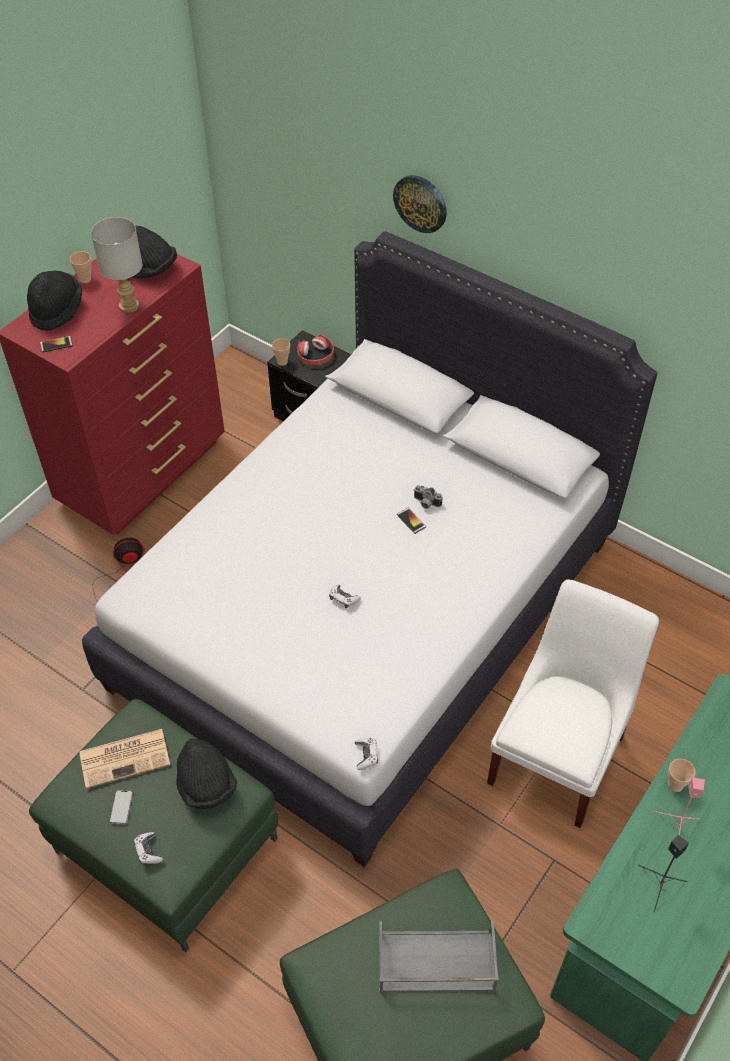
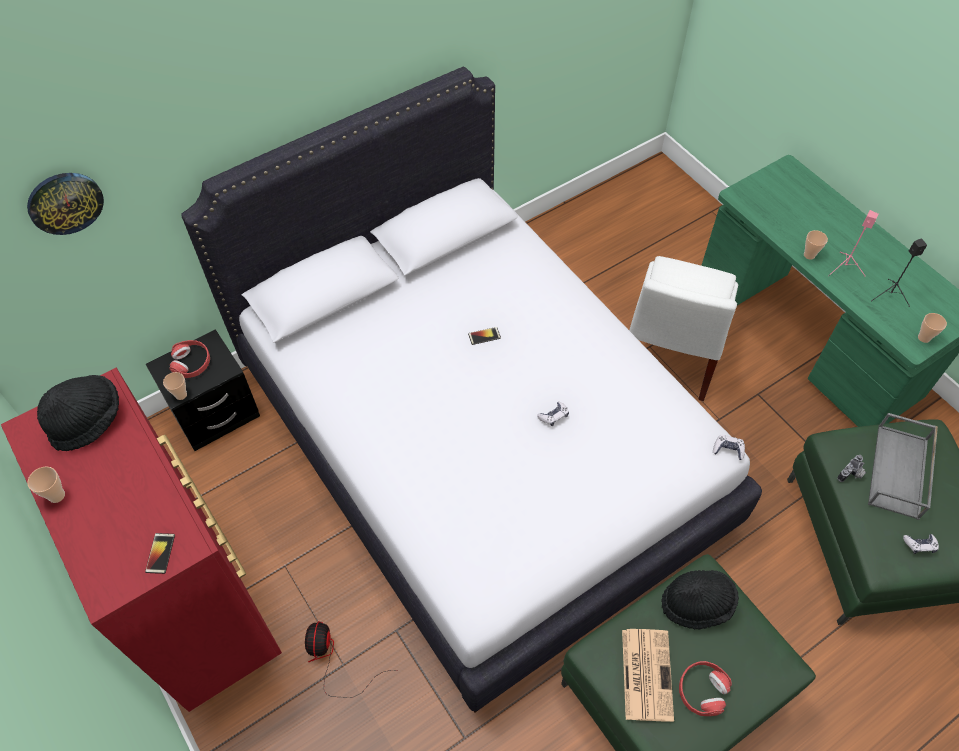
camera: 70 degrees left, 5 degrees up
black hat [27,271,82,331] -> none
grey table lamp [91,217,143,313] -> none
phone [110,790,133,824] -> red headphones [679,661,732,716]
game controller [134,832,163,864] -> game controller moved to [903,534,939,554]
wall clock [393,175,447,233] -> wall clock moved to [27,173,104,235]
camera [413,485,443,509] -> camera moved to [837,455,866,482]
white chair [487,580,659,828] -> white chair turned 120 degrees counterclockwise [629,256,738,401]
none -> cup [918,313,947,343]

